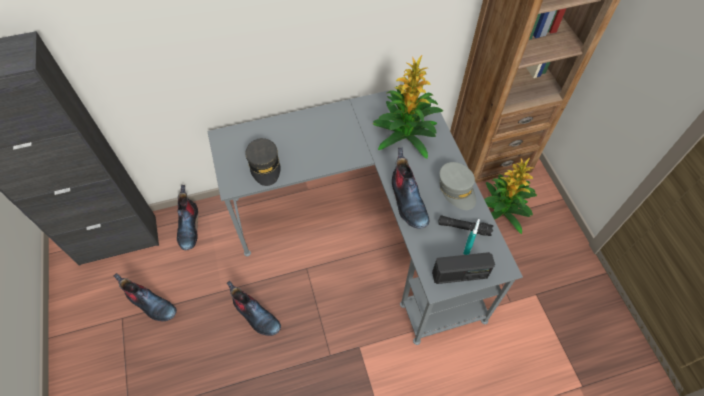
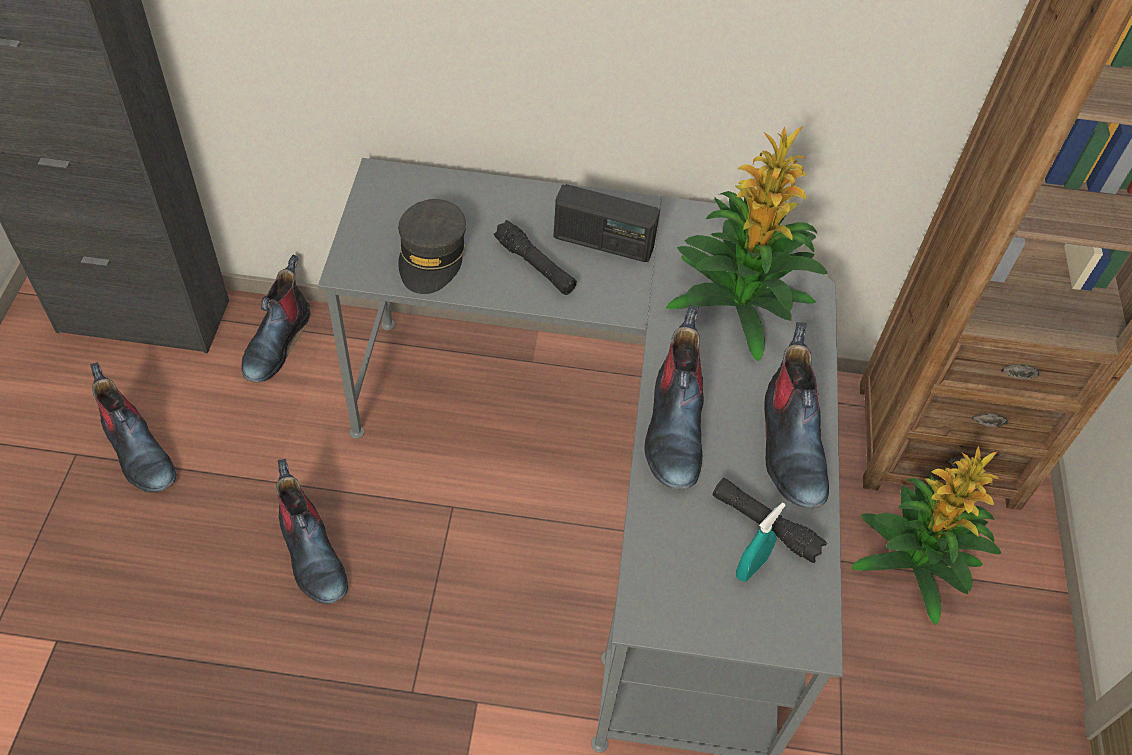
camera: 20 degrees right, 5 degrees down
radio [432,252,495,284] -> radio moved to [553,184,660,262]
grey cap [439,162,476,210] -> boot [764,322,829,508]
none -> black flashlight [494,220,577,295]

